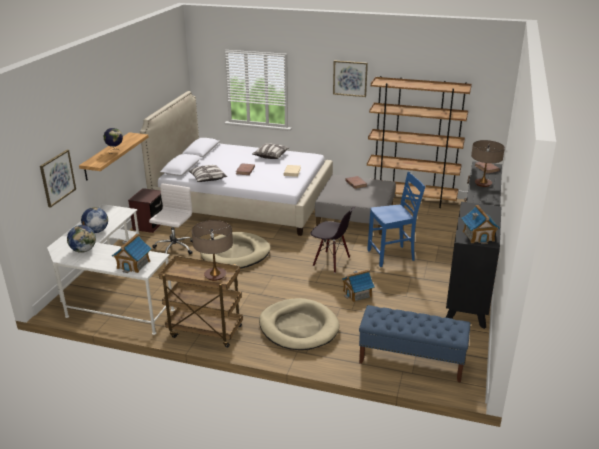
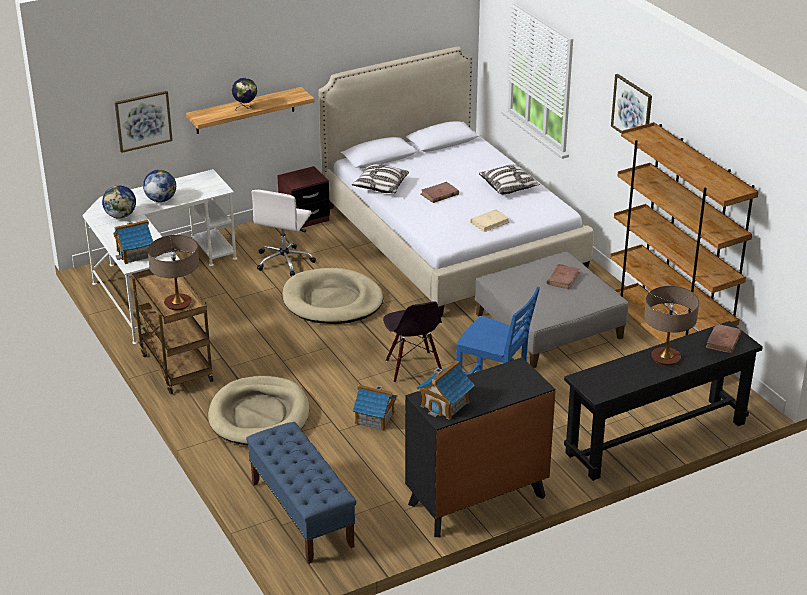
camera: 45 degrees right, 5 degrees up
white office chair [149,184,193,254] -> white office chair turned 135 degrees clockwise [252,190,316,276]

